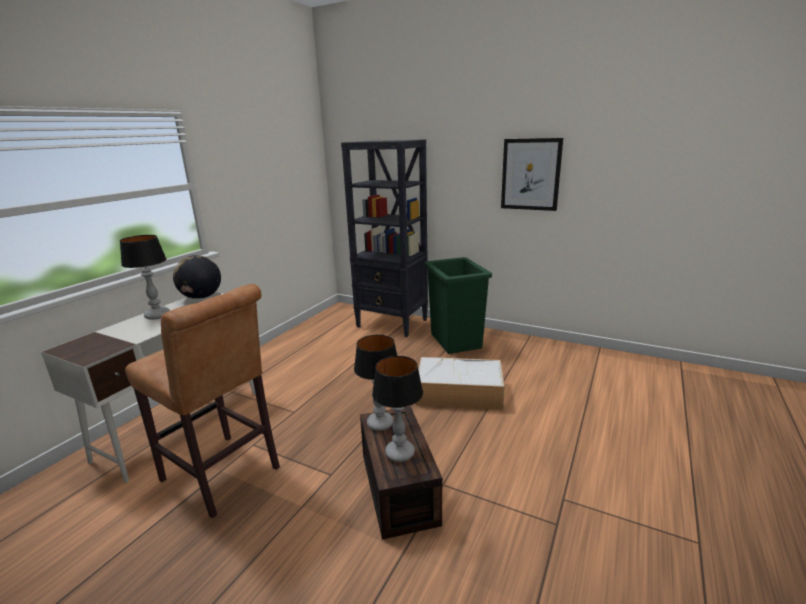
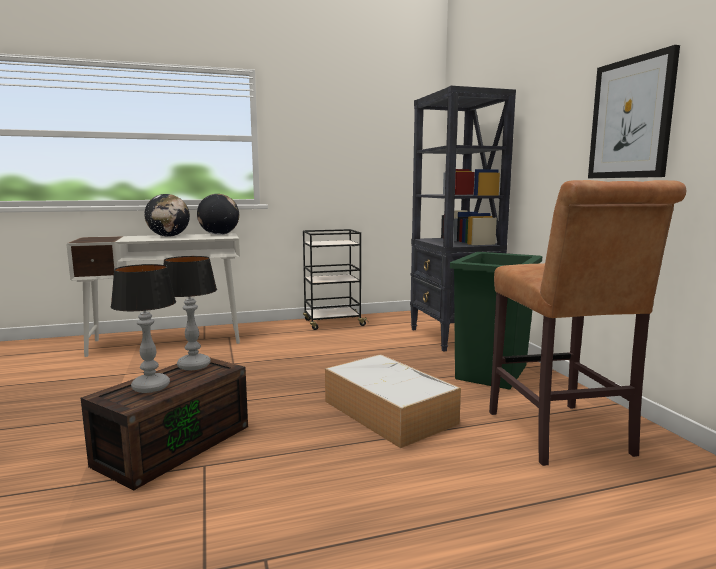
camera: 45 degrees right, 10 degrees down
table lamp [120,235,170,320] -> globe [144,194,190,237]
brown stool [125,284,280,518] -> brown stool moved to [489,180,686,466]
none -> black cart [303,229,368,330]

